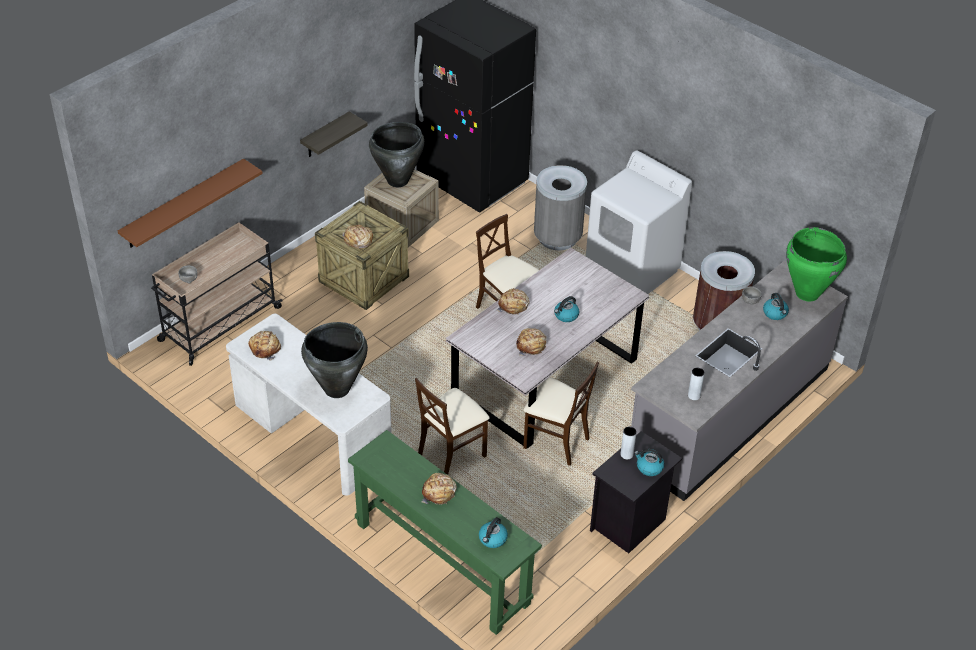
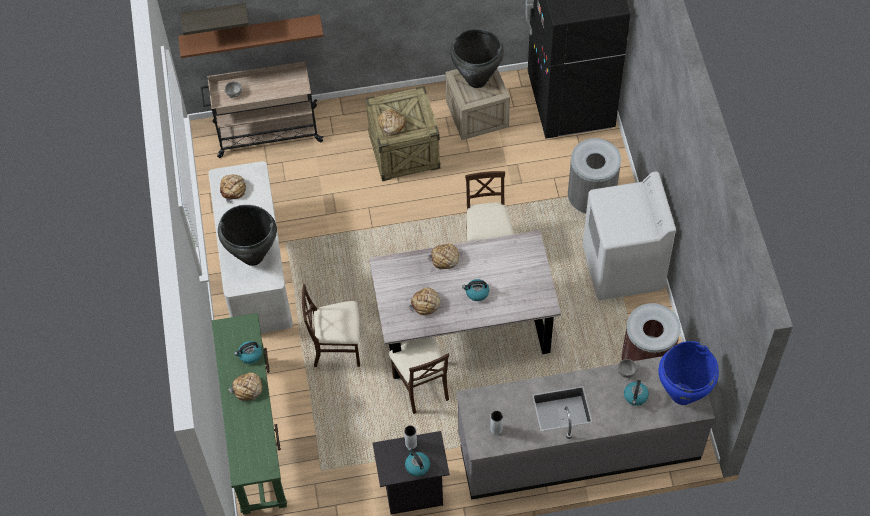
camera: 40 degrees right, 15 degrees up
shelf [300,111,368,157] -> shelf moved to [180,3,249,35]
kettle [479,517,508,548] -> kettle moved to [234,341,262,364]
green vase [786,227,847,302] -> blue vase [658,341,719,405]

